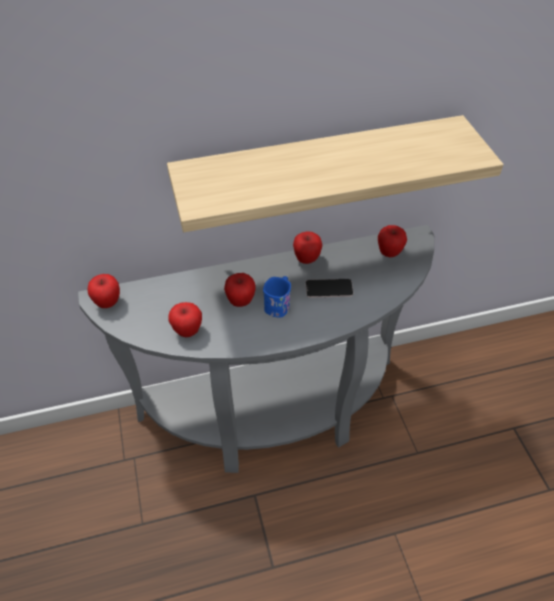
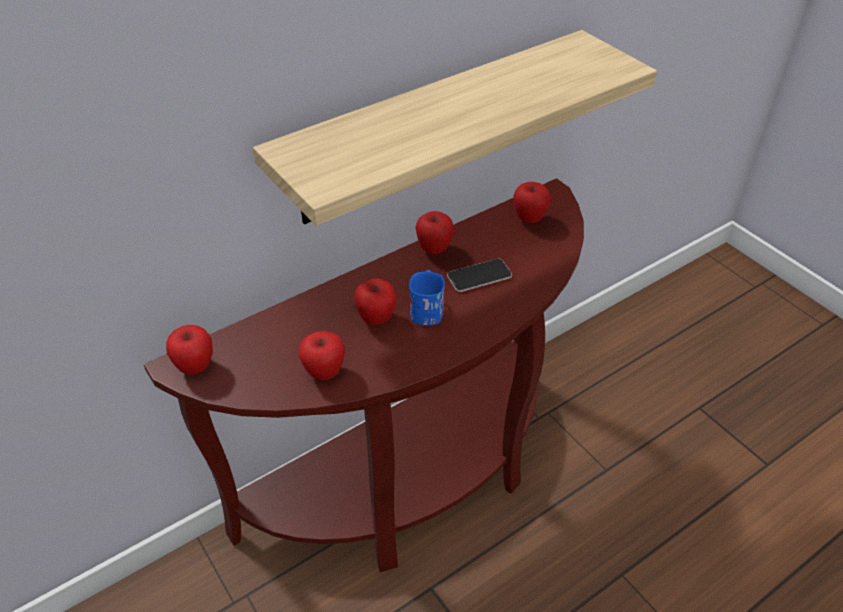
camera: 20 degrees left, 5 degrees down
grey console table [78,225,434,473] -> brown console table [144,178,584,572]

